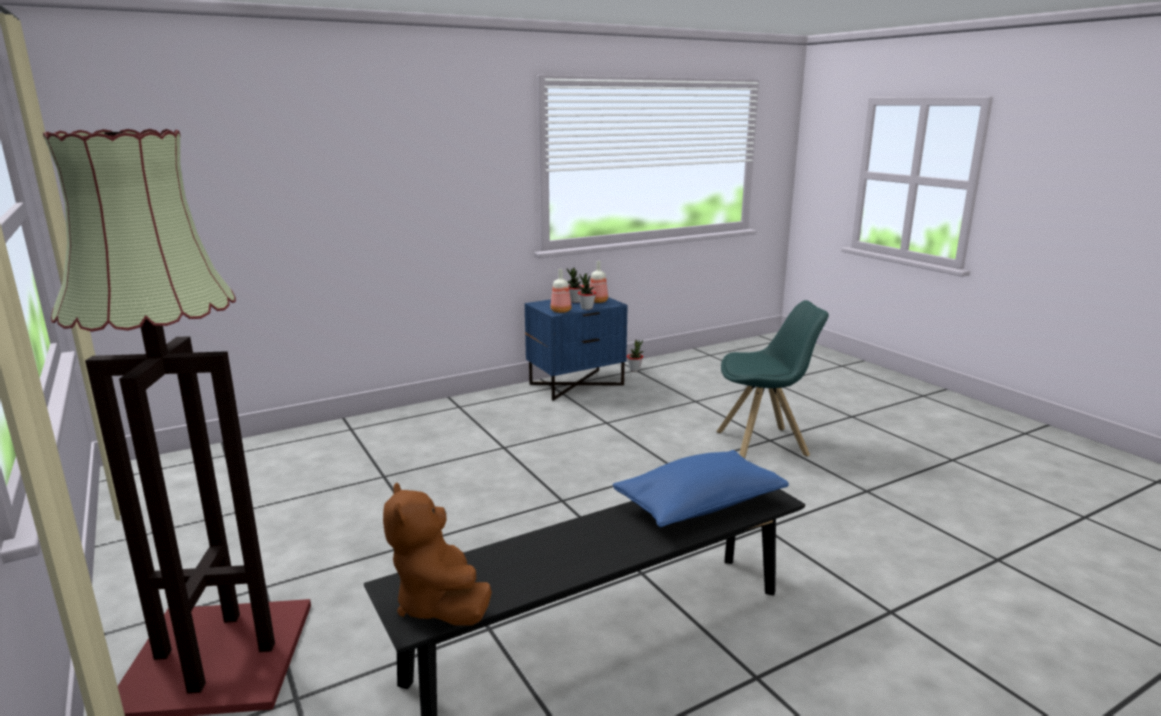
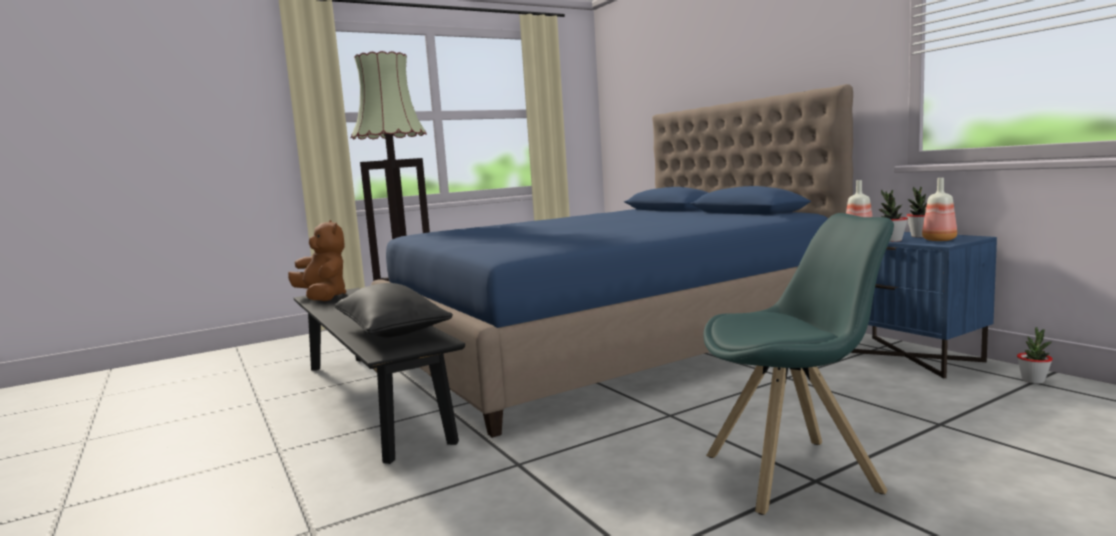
camera: 90 degrees right, 10 degrees down
brown plush toy [383,483,492,626] -> brown plush toy turned 75 degrees clockwise [288,220,346,301]
blue pillow [613,450,789,527] -> black pillow [335,283,453,338]
turquoise chair [716,300,829,459] -> turquoise chair turned 90 degrees counterclockwise [703,213,894,515]
none -> blue bed [371,84,853,438]

